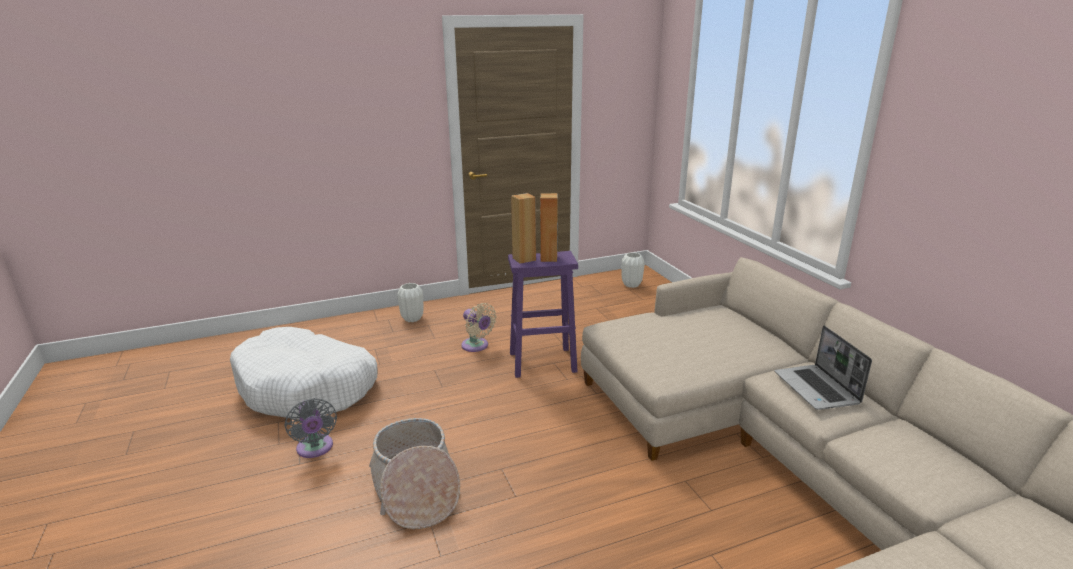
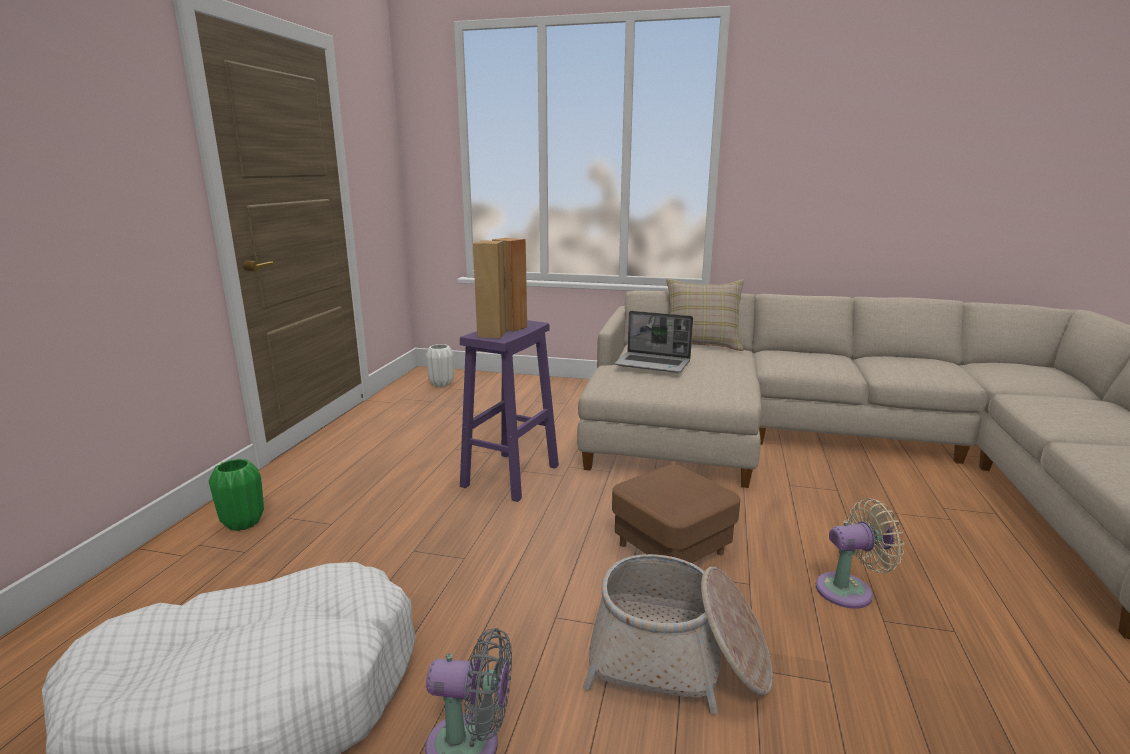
camera: 55 degrees left, 5 degrees down
white vase [397,283,423,322] -> green vase [209,459,264,531]
beige fan [461,303,497,352] -> beige fan moved to [816,499,904,609]
laptop [774,326,872,410] -> laptop moved to [615,311,693,373]
none -> brown ottoman [612,465,740,563]
none -> beige pillow [666,278,744,351]

